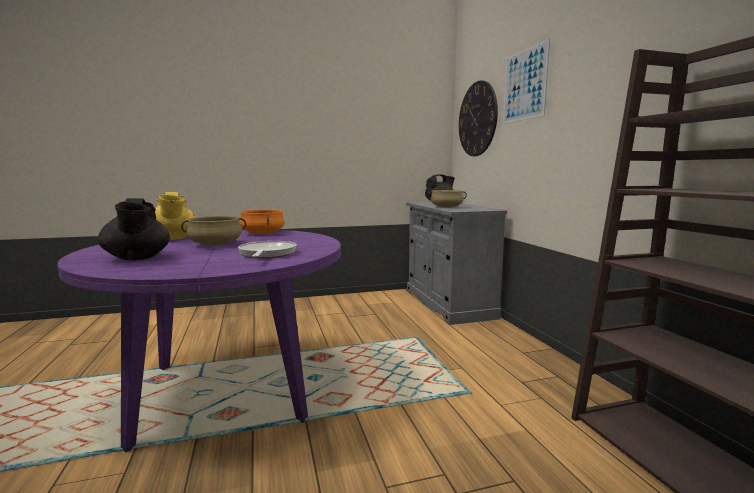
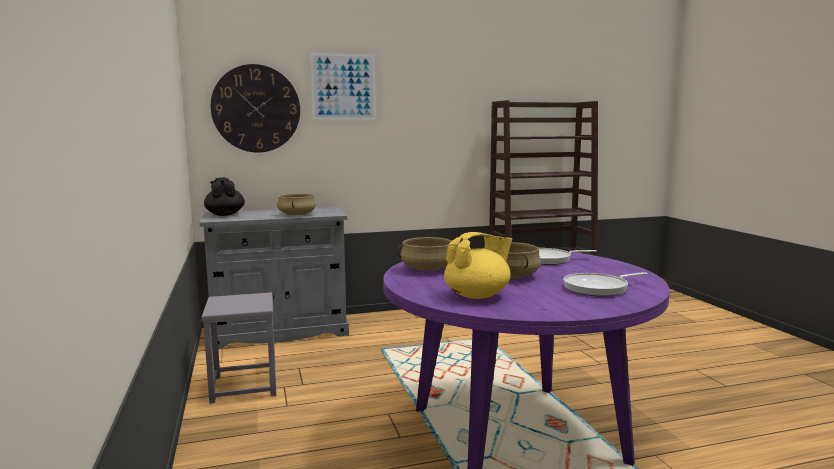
camera: 90 degrees left, 0 degrees up
black teapot [98,198,170,260] -> frying pan [563,272,648,296]
orange cooking pot [239,209,285,234] -> beige cooking pot [396,237,452,271]
none -> grey stool [202,292,276,404]

